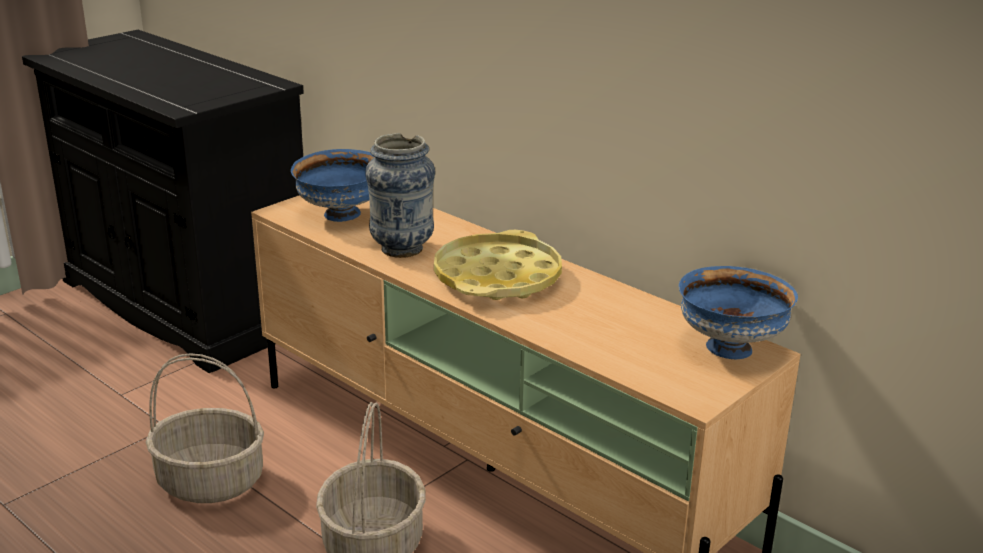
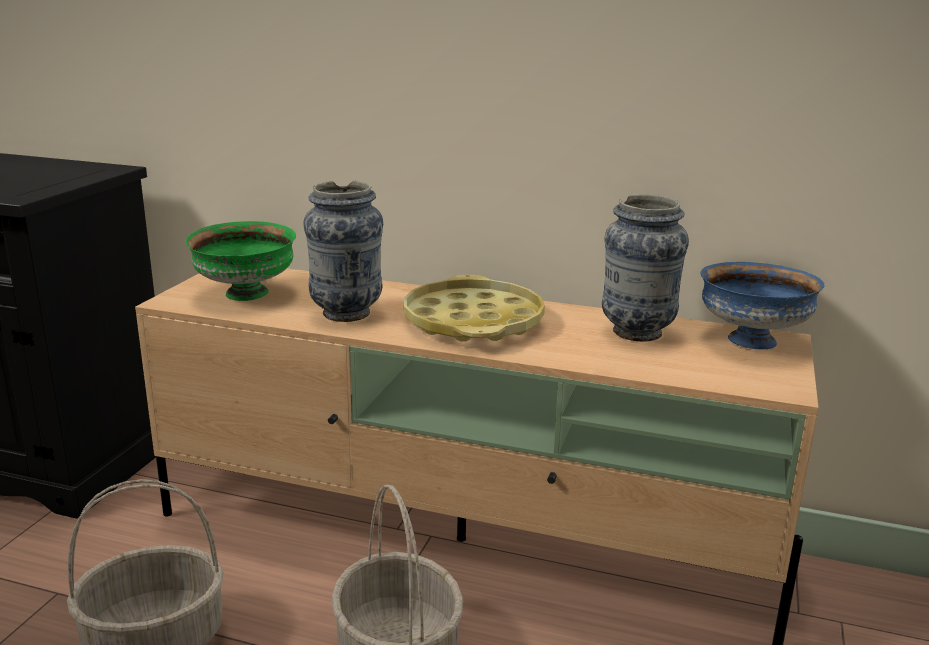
camera: 25 degrees left, 5 degrees down
blue bowl [291,149,374,222] -> green bowl [186,221,296,301]
none -> vase [602,194,689,342]

